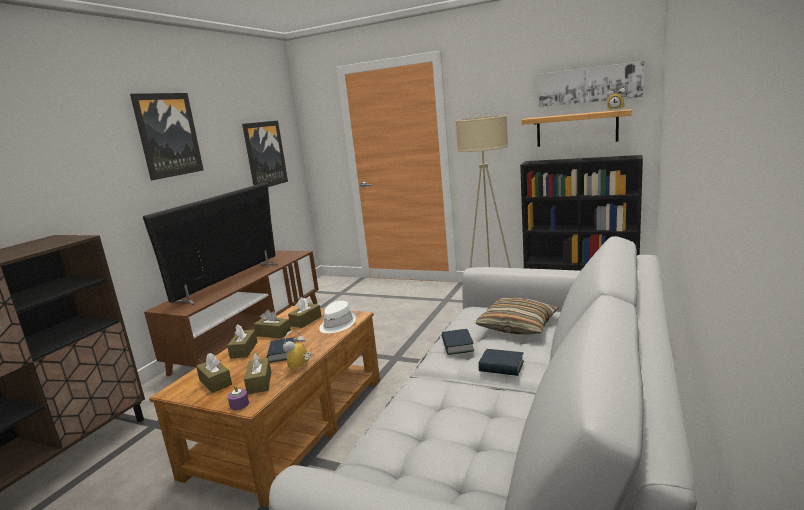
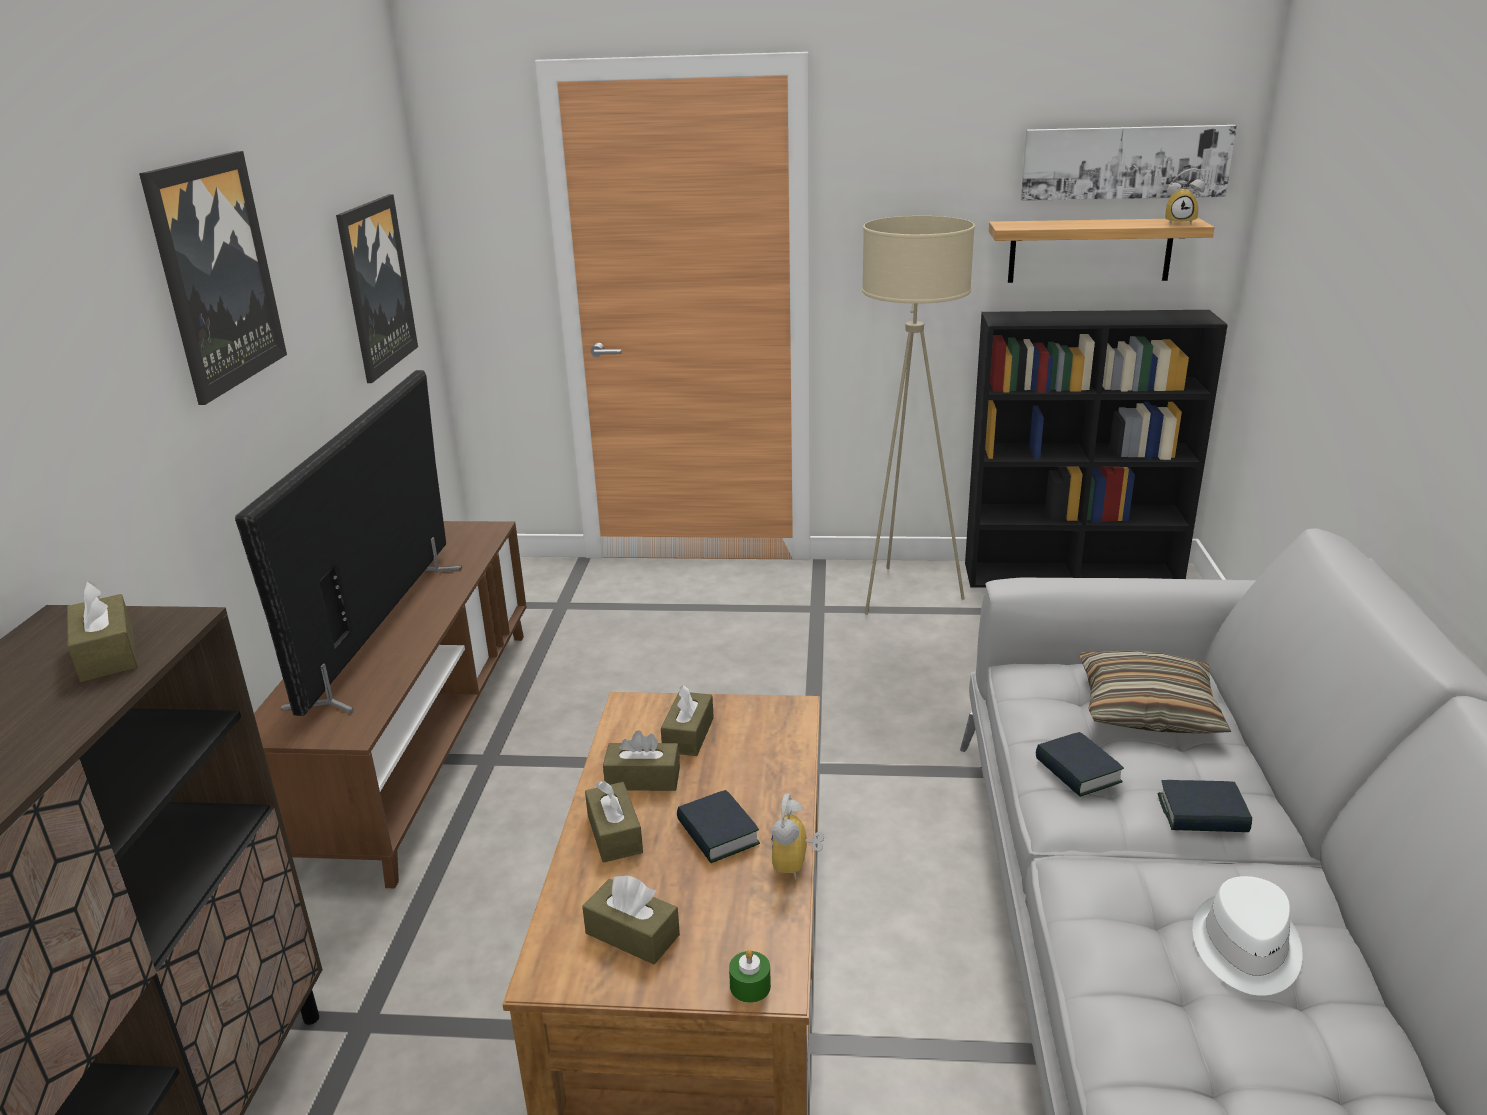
camera: 20 degrees left, 10 degrees up
purple candle [228,385,249,410] -> green candle [729,949,771,1003]
brown tissue box [244,353,271,394] -> brown tissue box moved to [67,581,138,682]
white hat [319,301,356,333] -> white hat moved to [1192,876,1303,996]

